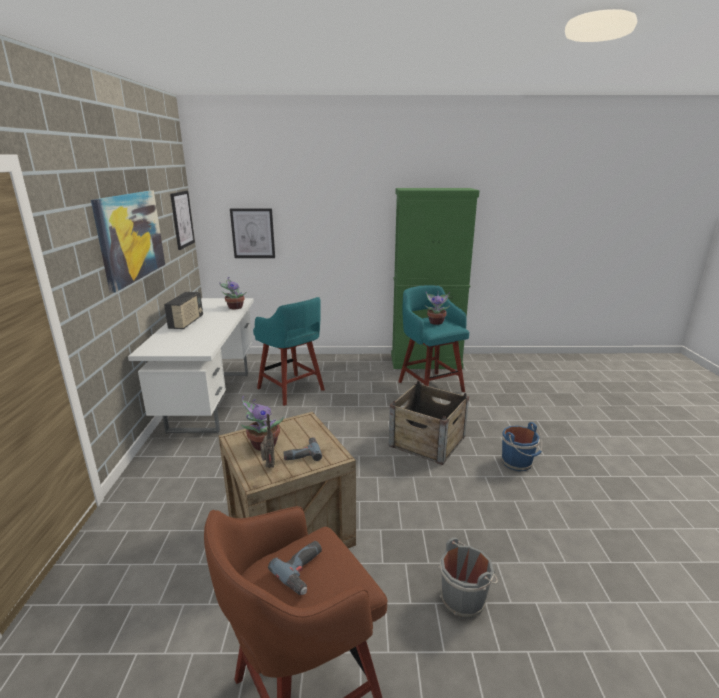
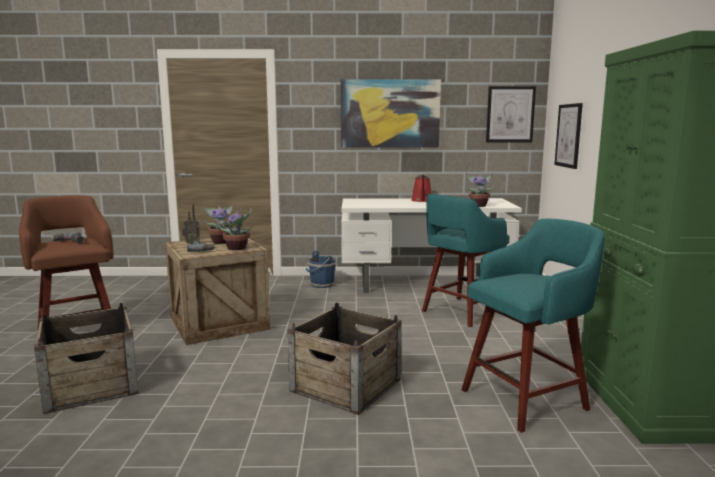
camera: 90 degrees right, 10 degrees down
radio [164,292,203,329] -> red watering can [411,175,432,202]
potted plant [425,292,450,325] -> potted plant moved to [219,207,252,250]
grey bucket [438,537,498,618] -> crate [34,303,139,414]
blue bucket [501,422,542,471] -> blue bucket moved to [306,251,337,288]

